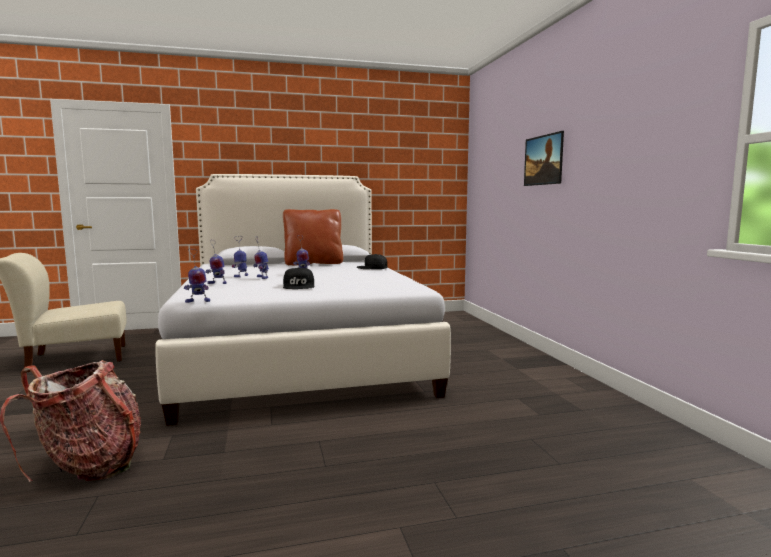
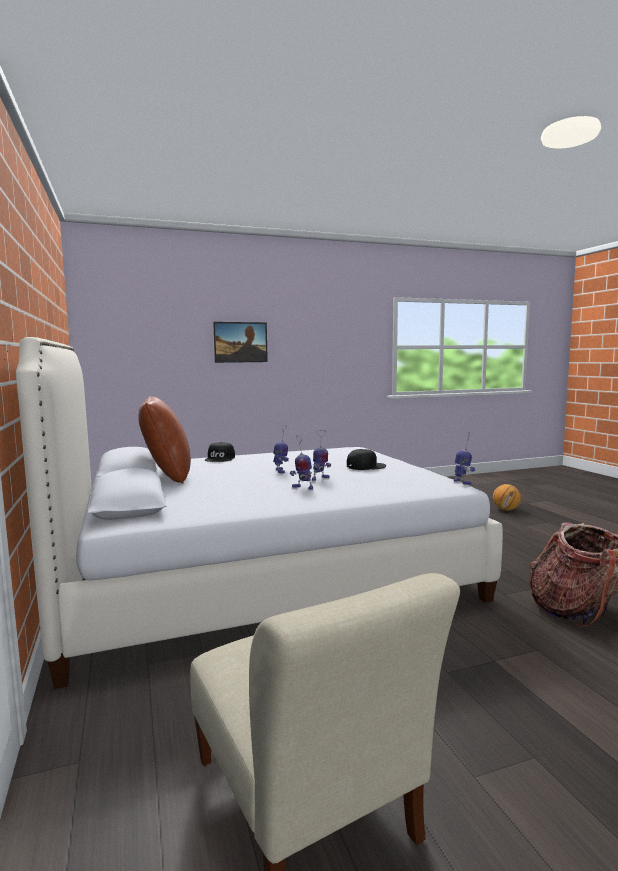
camera: 95 degrees left, 0 degrees up
toy robot [205,239,227,284] -> none
none -> basketball [493,484,521,511]

